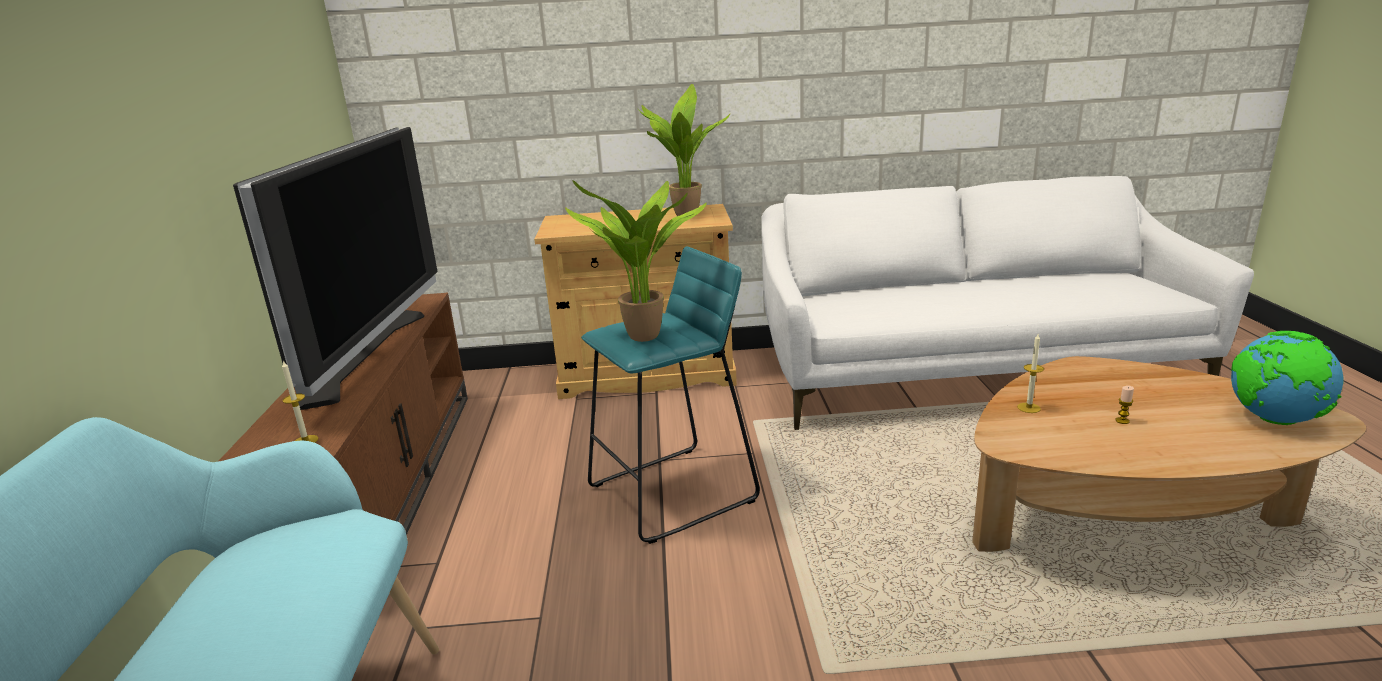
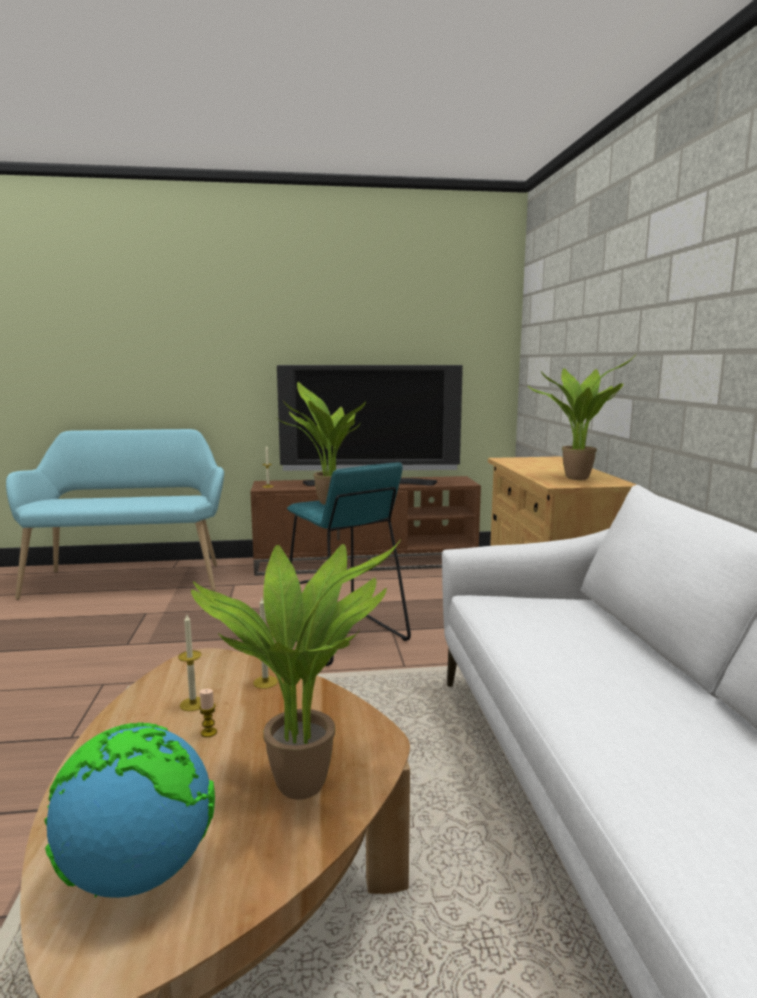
camera: 85 degrees right, 10 degrees down
none -> candle [178,614,202,711]
none -> potted plant [191,541,400,800]

